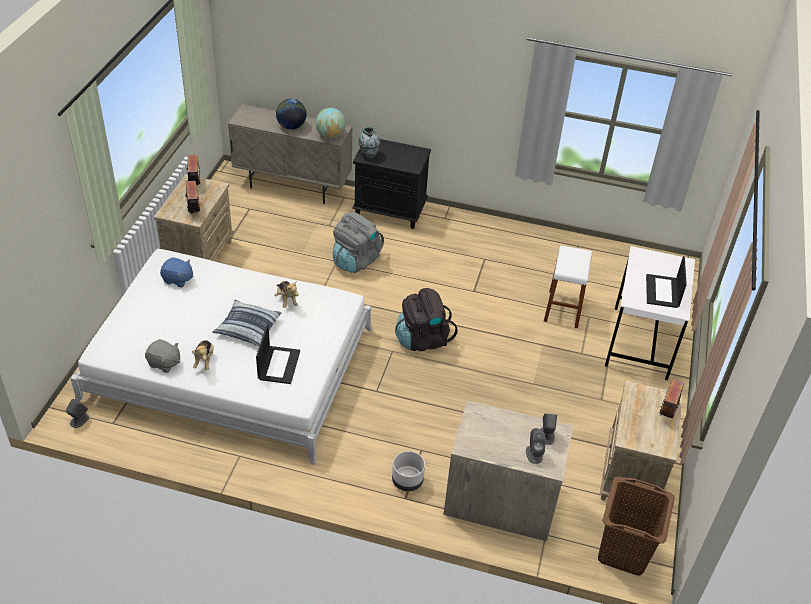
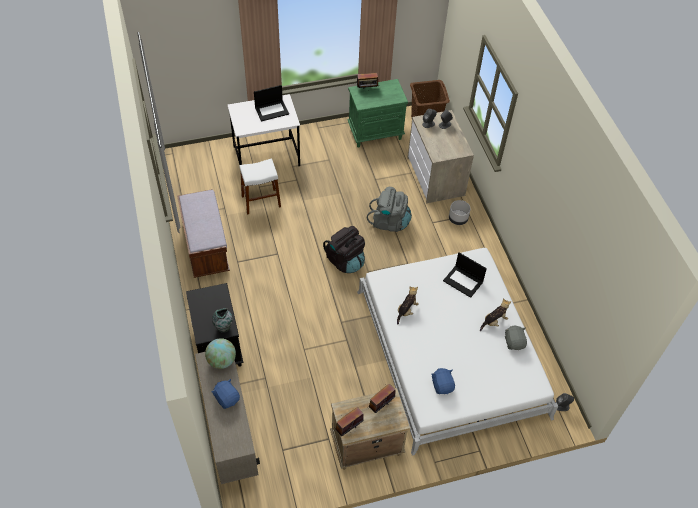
camera: 120 degrees left, 10 degrees up
pillow [212,300,281,346] -> none
laptop [256,324,300,384] -> laptop turned 120 degrees counterclockwise [443,252,487,298]
globe [276,99,306,129] -> blue plush toy [211,379,240,409]
grey backpack [333,212,384,273] -> grey backpack moved to [367,187,412,232]
beige nightstand [600,380,682,504] -> green nightstand [347,79,408,147]
none -> brown bench [177,189,230,278]

